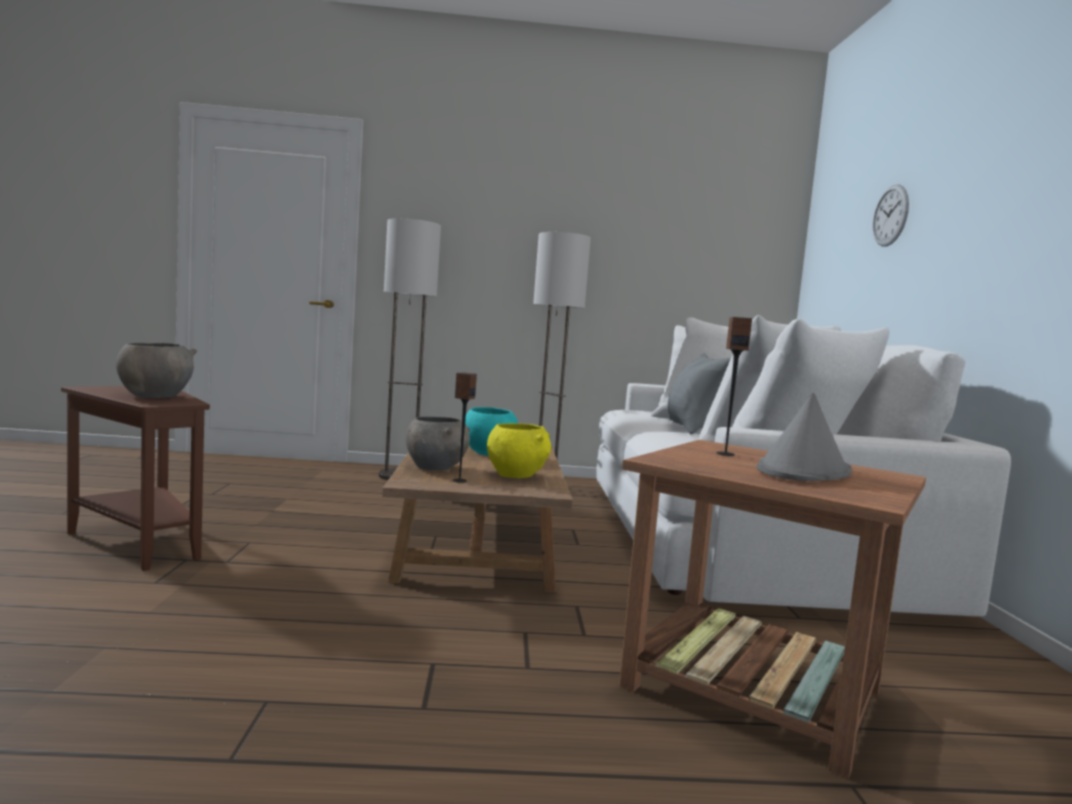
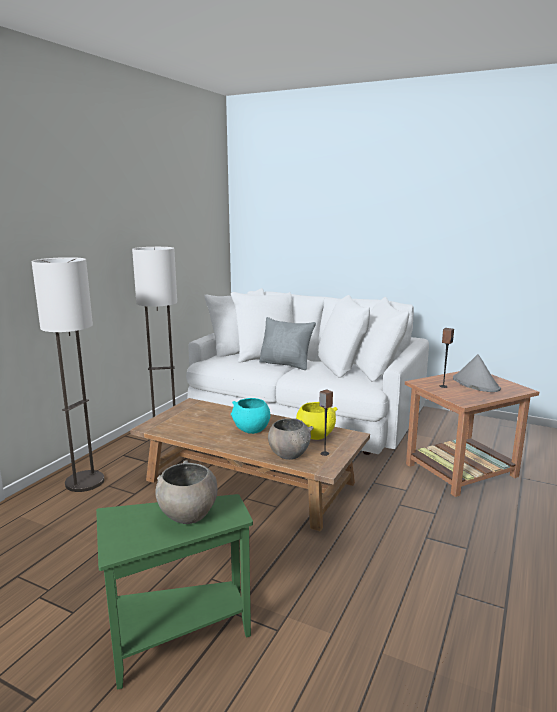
camera: 60 degrees left, 10 degrees up
brown side table [61,386,210,571] -> green side table [96,494,253,690]
wall clock [873,184,909,247] -> none

